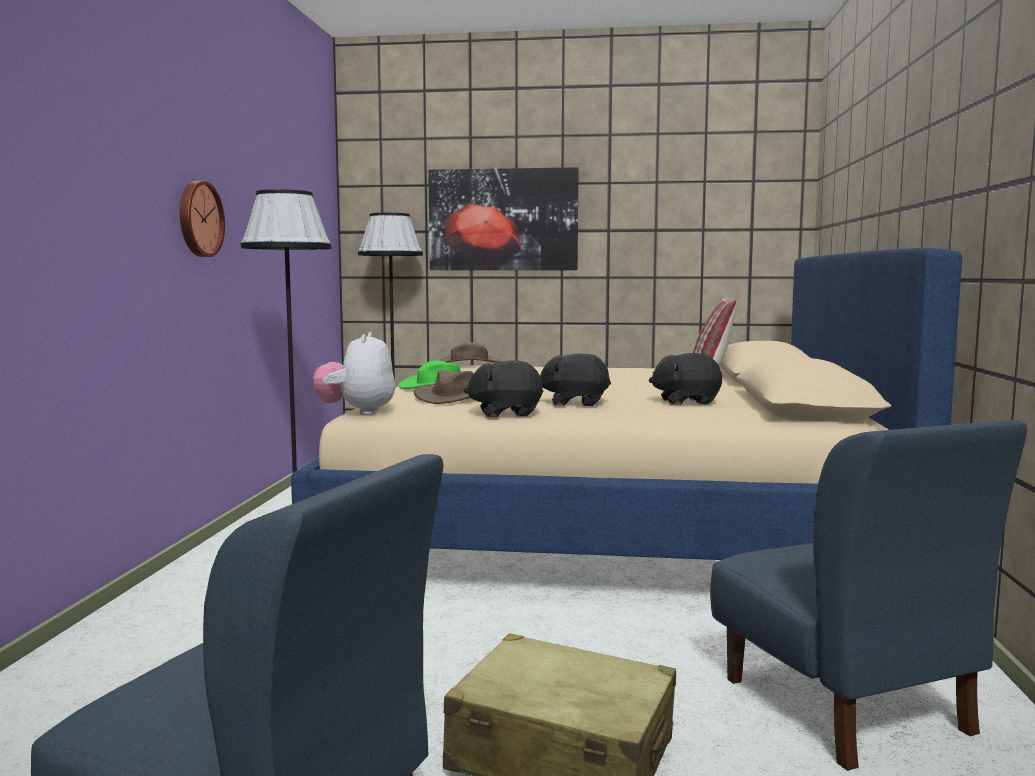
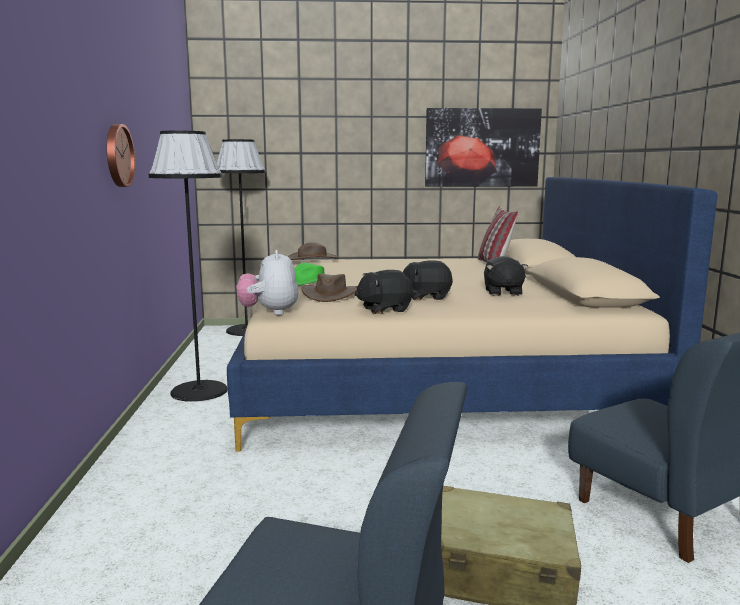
camera: 10 degrees left, 5 degrees up
picture [428,167,578,270] -> picture moved to [425,108,542,187]
black plush toy [649,353,722,405] -> black plush toy turned 75 degrees counterclockwise [484,256,528,296]

